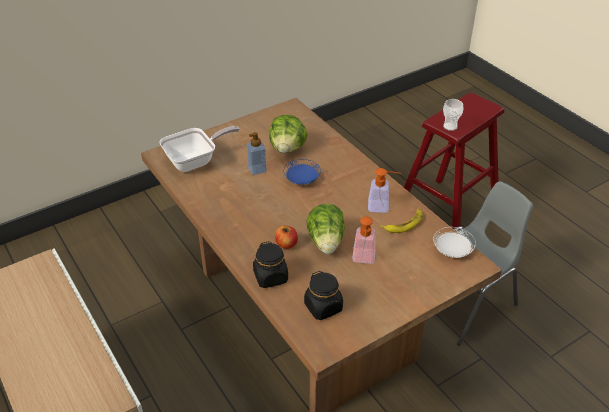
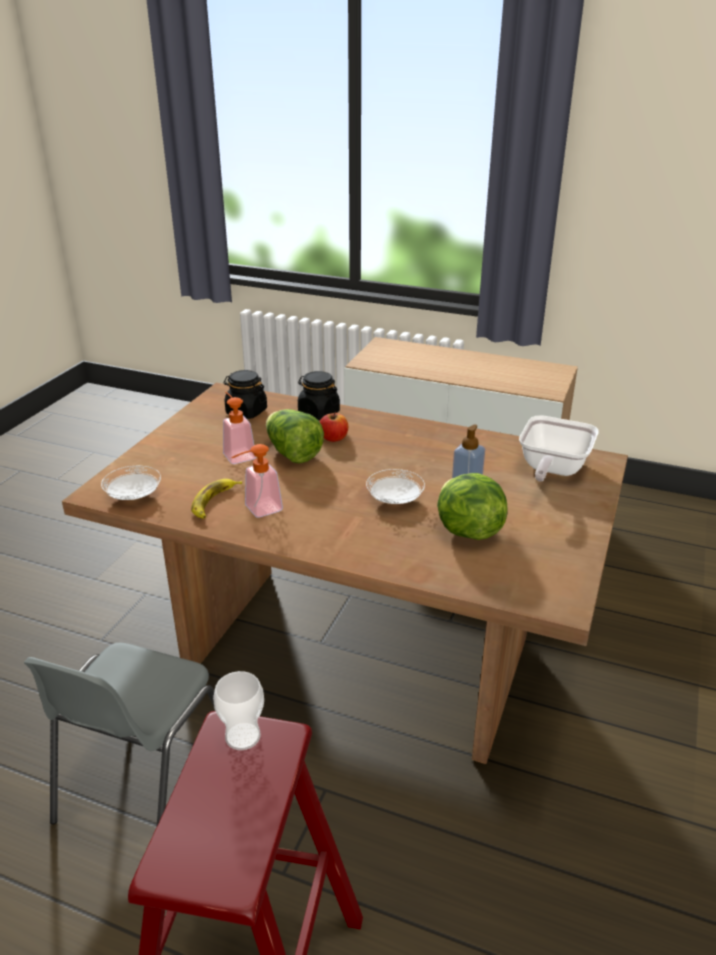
camera: 145 degrees right, 10 degrees down
blue plate [284,159,321,184] -> white plate [366,469,425,504]

